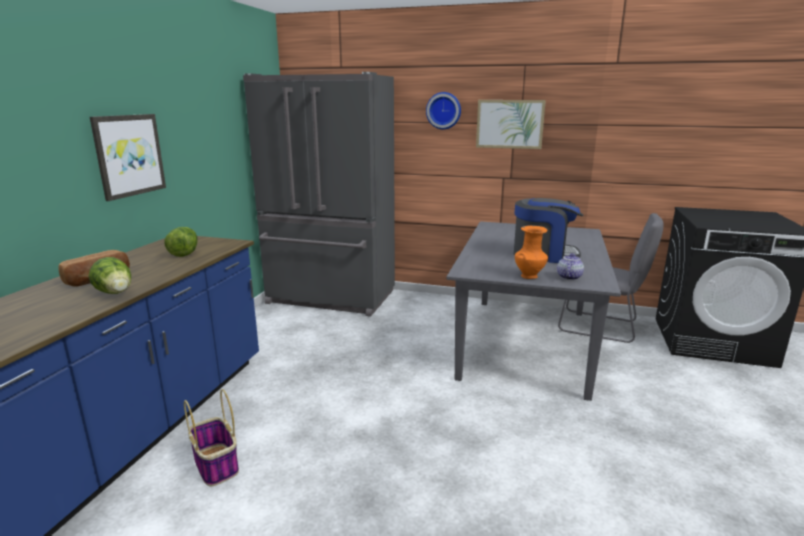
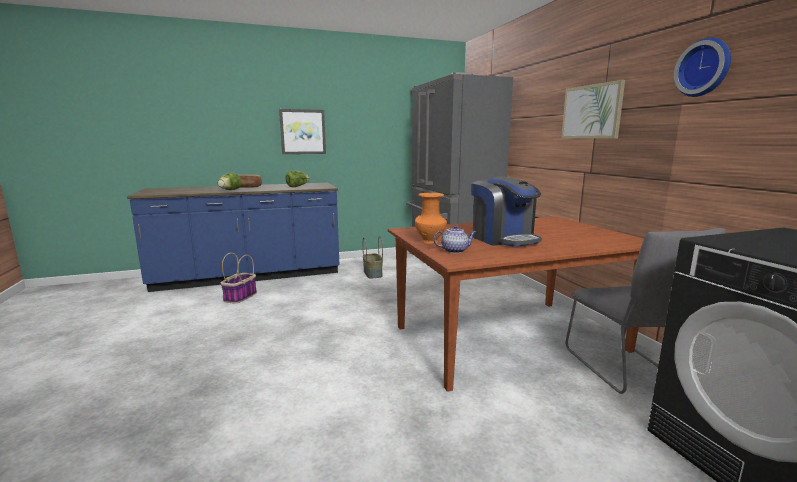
camera: 55 degrees right, 5 degrees down
wall clock [426,92,461,129] -> wall clock moved to [674,37,731,97]
grey dining table [446,221,621,401] -> brown dining table [388,217,644,392]
none -> basket [363,236,383,278]

